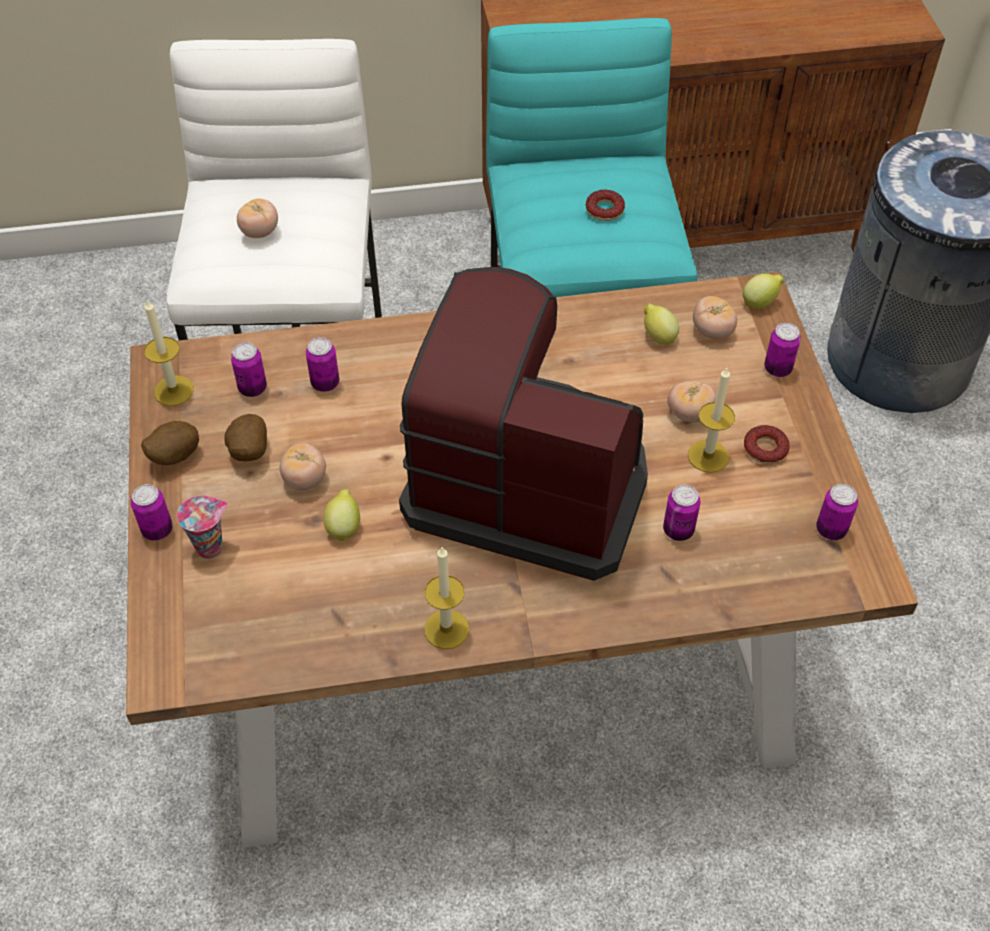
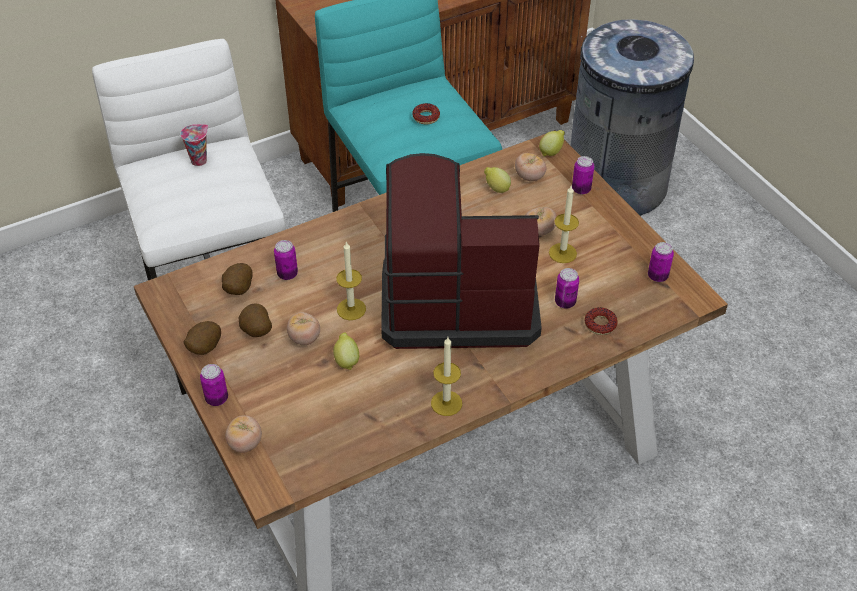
camera: 20 degrees left, 5 degrees down
candle [144,300,194,406] -> candle moved to [336,241,366,320]
cup [177,495,228,559] -> cup moved to [180,124,208,166]
can [231,342,267,397] -> potato [222,263,253,295]
tomato [237,198,278,238] -> tomato moved to [225,415,262,453]
donut [744,425,789,464] -> donut moved to [585,307,618,335]

